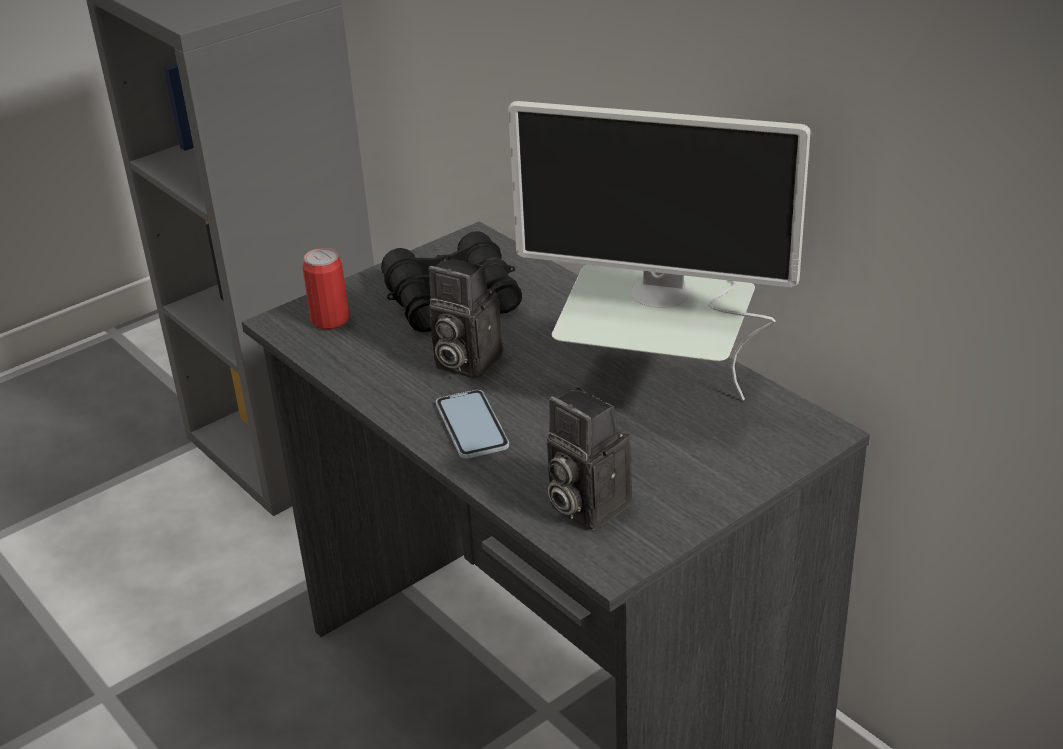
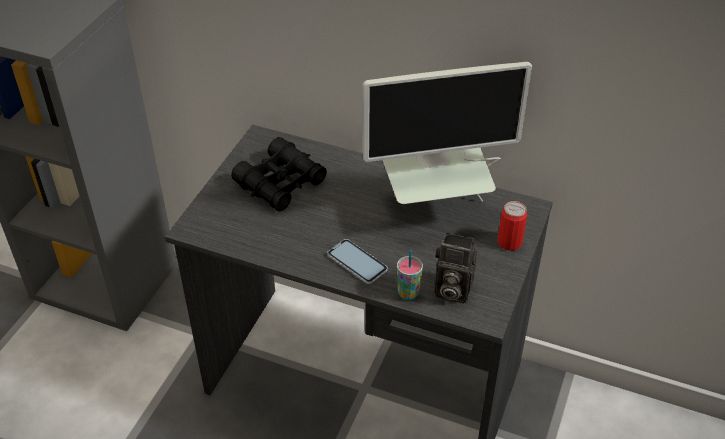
camera: 30 degrees left, 10 degrees up
can [302,248,349,329] -> can moved to [498,201,527,251]
camera [428,257,503,379] -> none
none -> cup [397,250,423,300]

